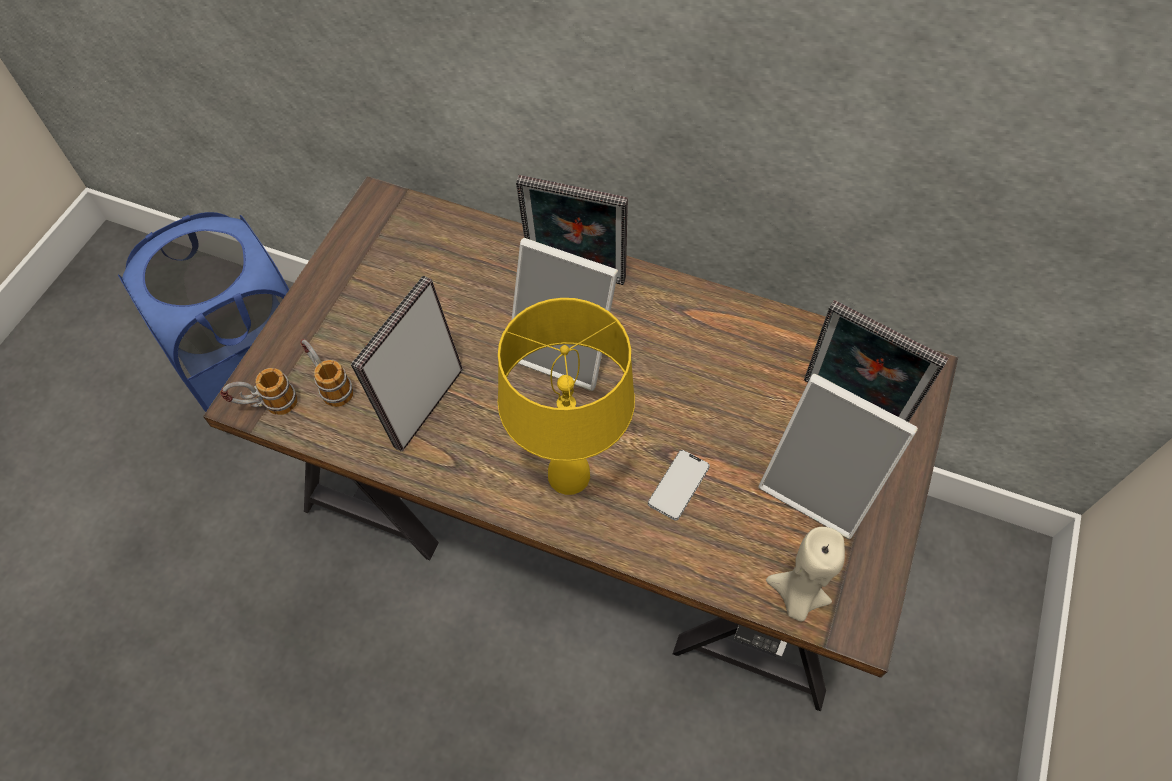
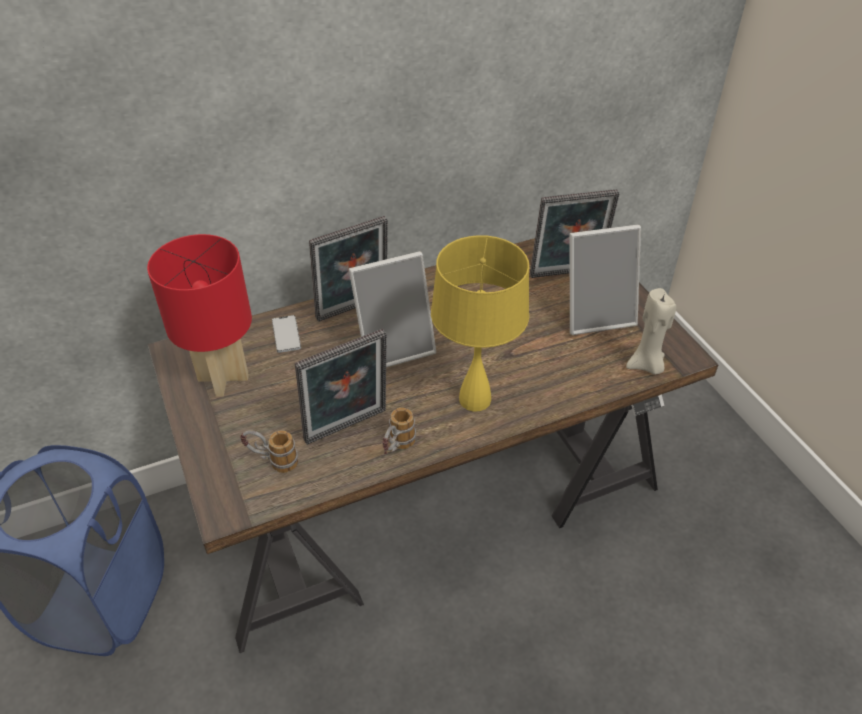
camera: 45 degrees left, 15 degrees down
mug [220,368,297,415] -> mug moved to [382,408,416,454]
picture frame [351,276,463,452] -> picture frame turned 105 degrees counterclockwise [295,329,387,445]
phone [648,450,710,521] -> phone moved to [272,315,301,353]
none -> red table lamp [147,234,252,397]

